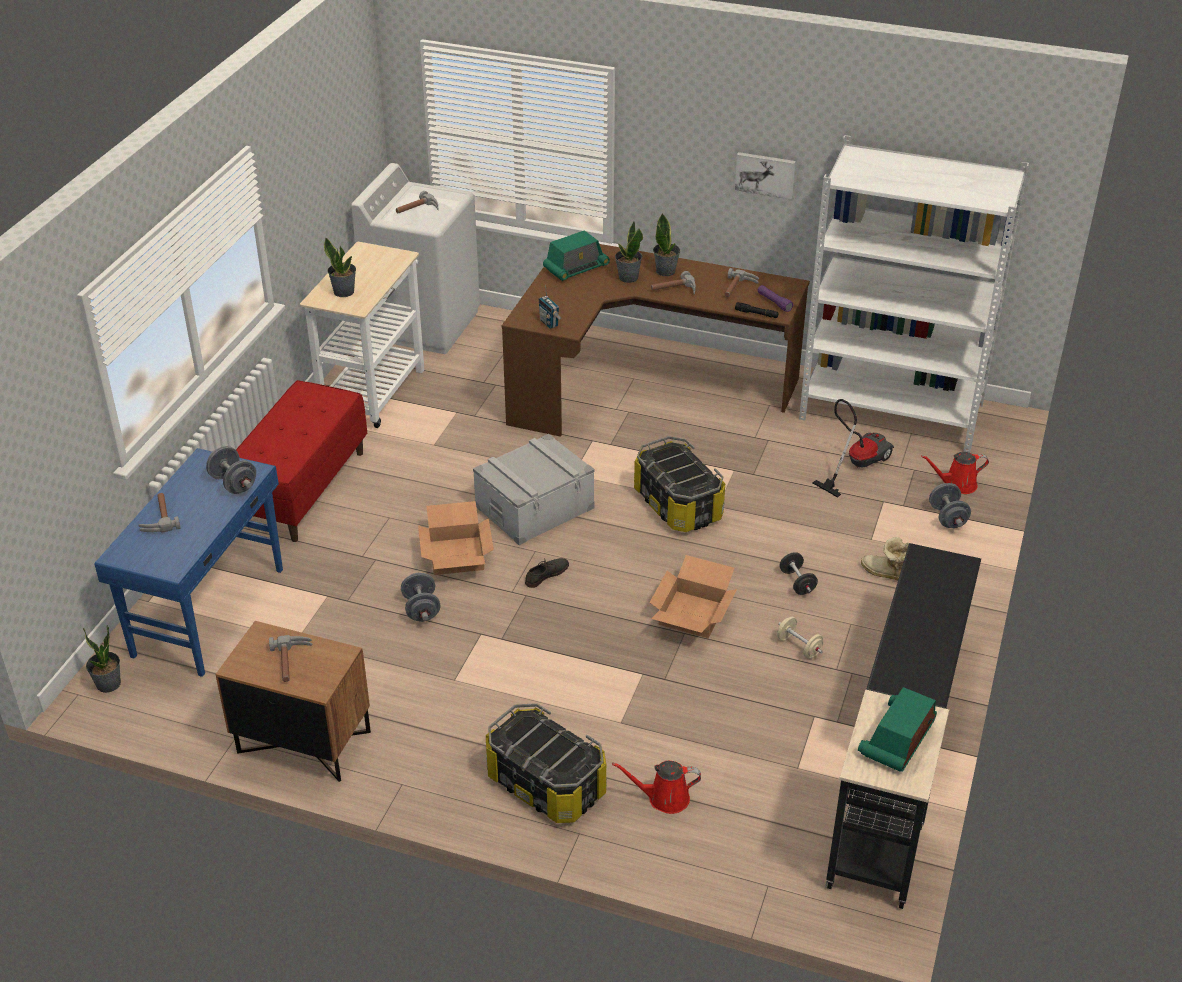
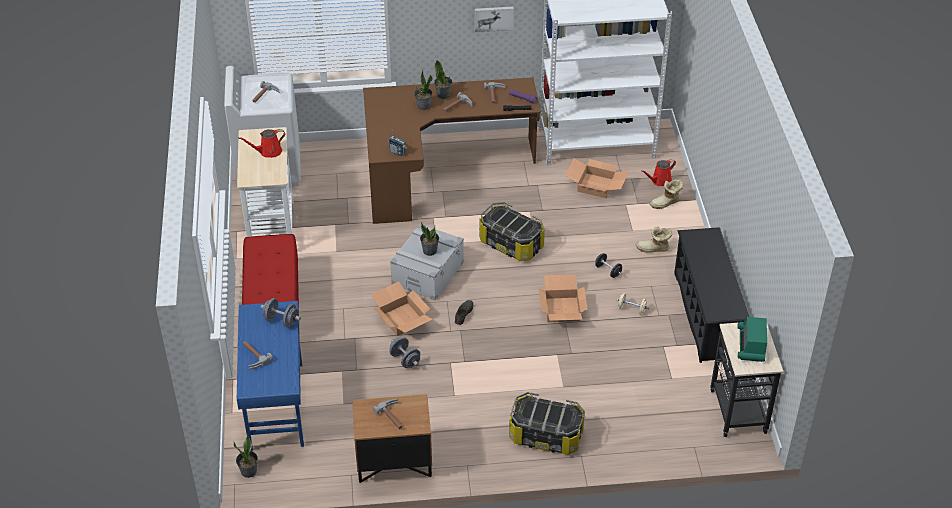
camera: 25 degrees left, 5 degrees up
potted plant [324,237,356,297] -> potted plant moved to [420,222,439,256]
radio [543,230,610,281] -> none
red watering can [612,761,701,814] -> red watering can moved to [238,129,285,158]
vacuum cleaner [812,399,894,498] -> cardboard box [565,158,629,198]
grey dumbbell [929,483,971,528] -> boot [649,179,684,209]

